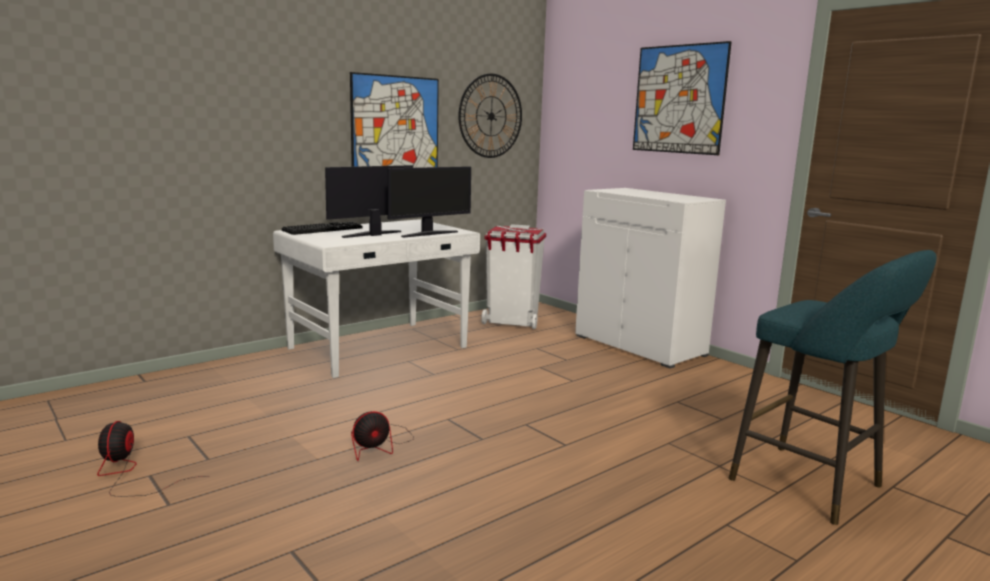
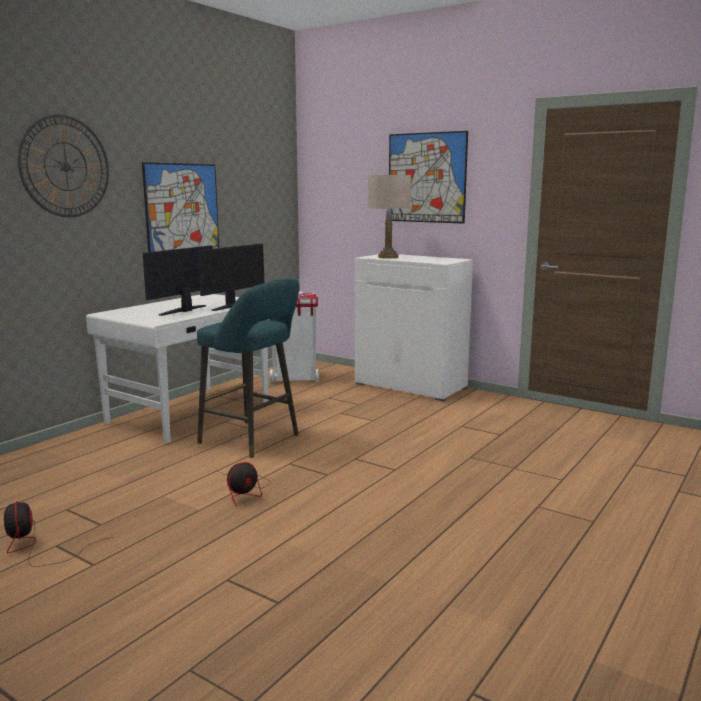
camera: 15 degrees left, 0 degrees up
keyboard [282,222,362,235] -> none
wall clock [458,74,522,158] -> wall clock moved to [18,114,109,217]
turquoise stool [729,250,937,525] -> turquoise stool moved to [197,278,299,458]
none -> beige table lamp [368,175,411,259]

